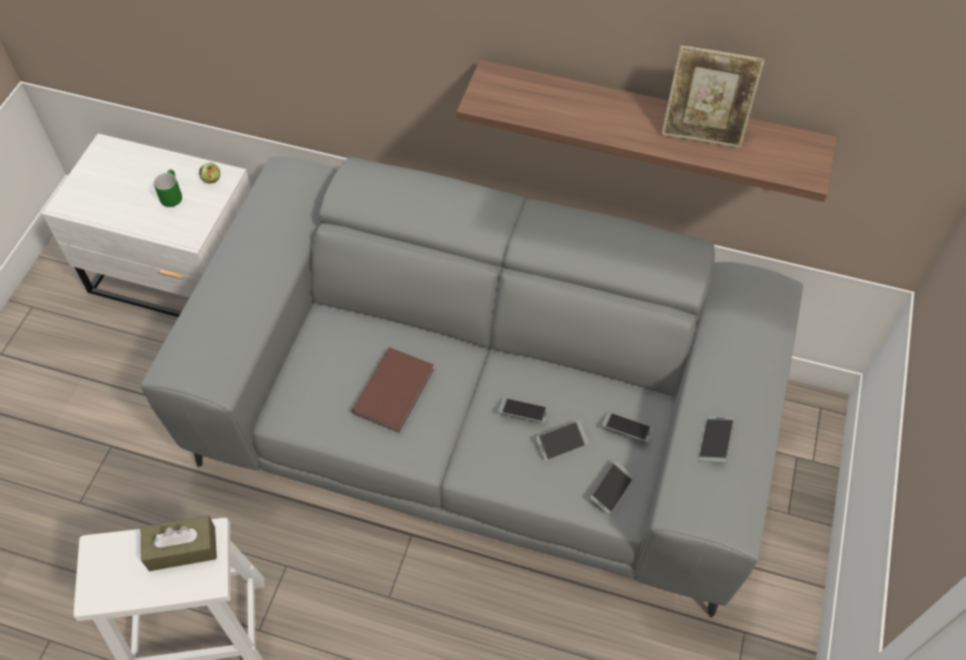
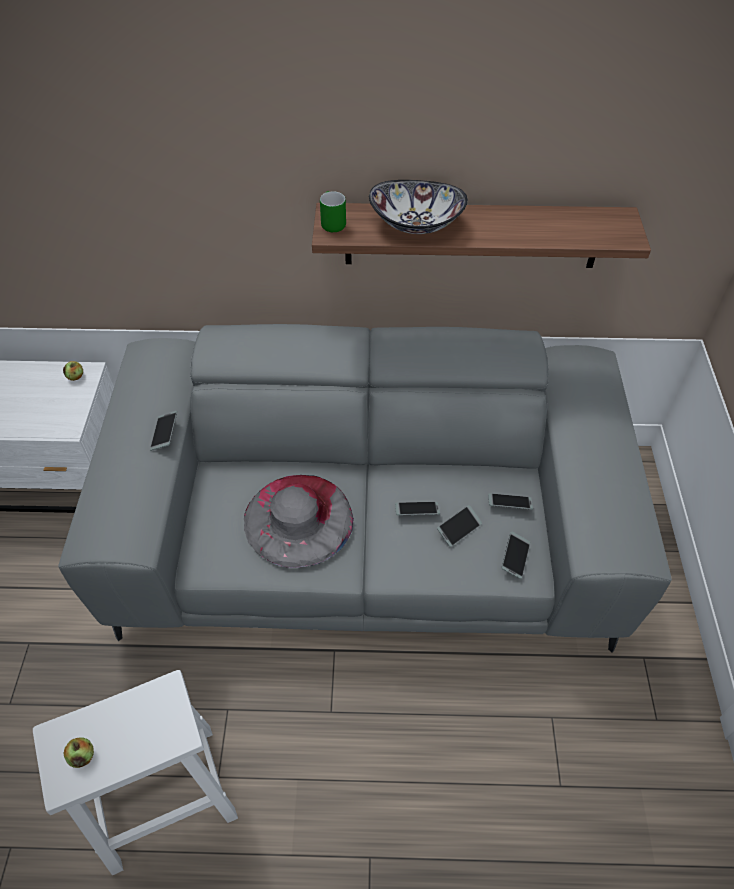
camera: 15 degrees left, 5 degrees down
brown tissue box [141,515,217,571] -> none
green mug [154,170,182,207] -> green mug moved to [320,191,346,232]
brown book [352,347,434,433] -> grey hat [244,475,354,568]
picture frame [661,45,765,148] -> none
phone [699,416,734,463] -> phone moved to [150,411,177,451]
none -> apple [63,737,94,768]
none -> bowl [369,180,468,234]

